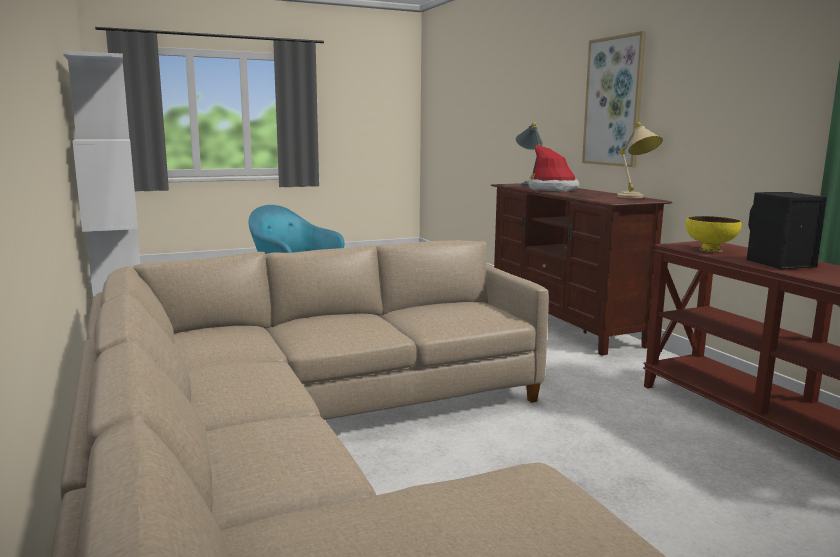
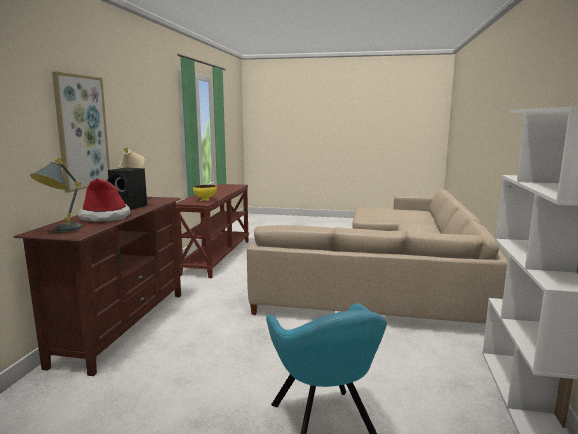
camera: 145 degrees left, 0 degrees up
black speaker [747,192,827,270] -> black speaker moved to [107,167,147,210]

